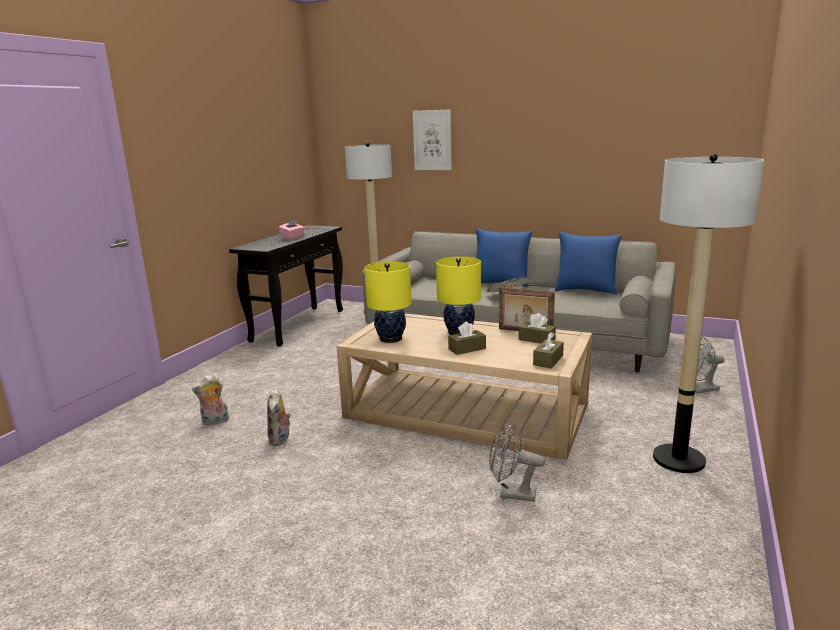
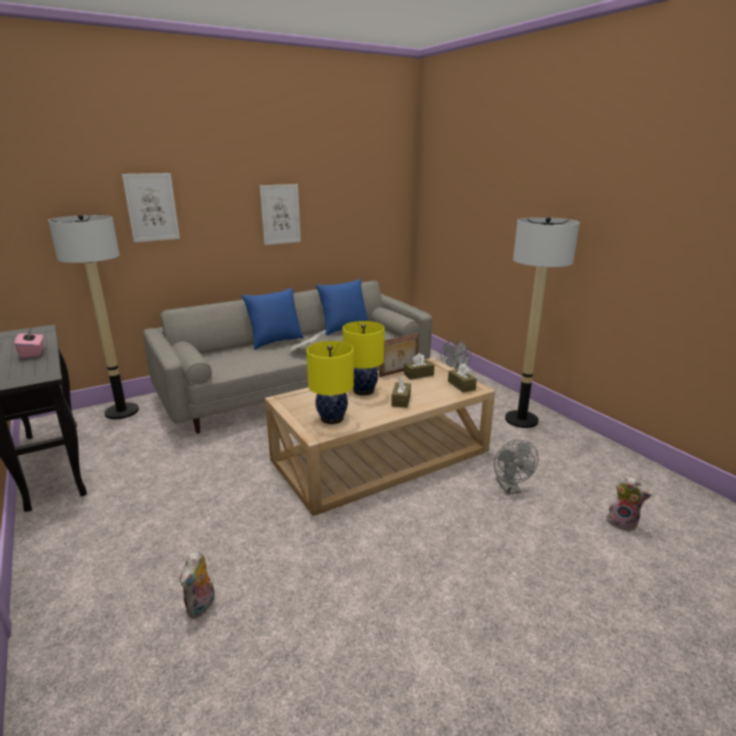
camera: 55 degrees left, 5 degrees up
plush toy [267,388,291,446] -> plush toy moved to [606,476,652,532]
grey fan [489,423,545,502] -> grey fan turned 60 degrees counterclockwise [494,440,538,494]
none -> picture [260,184,301,245]

